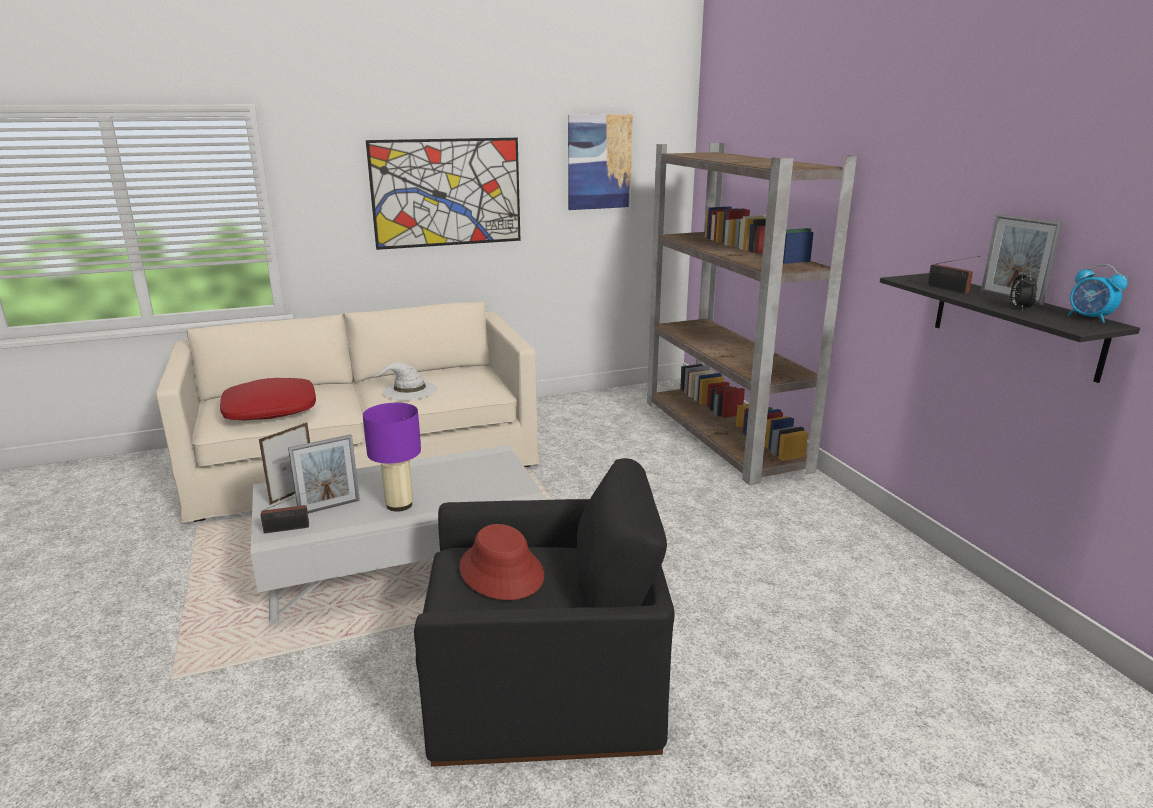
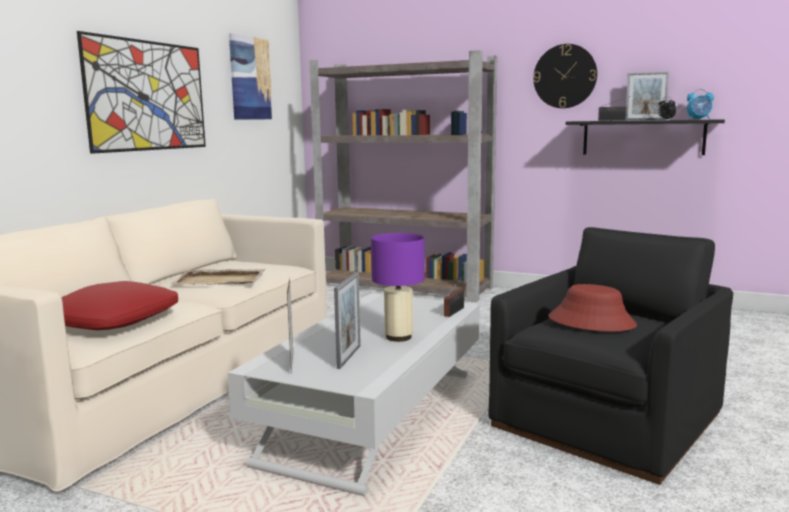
camera: 45 degrees left, 10 degrees down
radio [260,491,309,533] -> radio moved to [444,276,464,317]
white hat [376,362,437,400] -> beige tray [170,269,265,285]
none -> wall clock [533,44,597,108]

